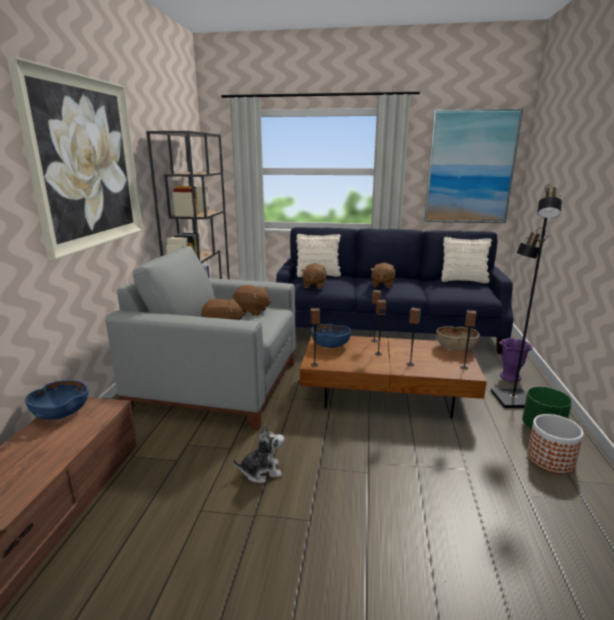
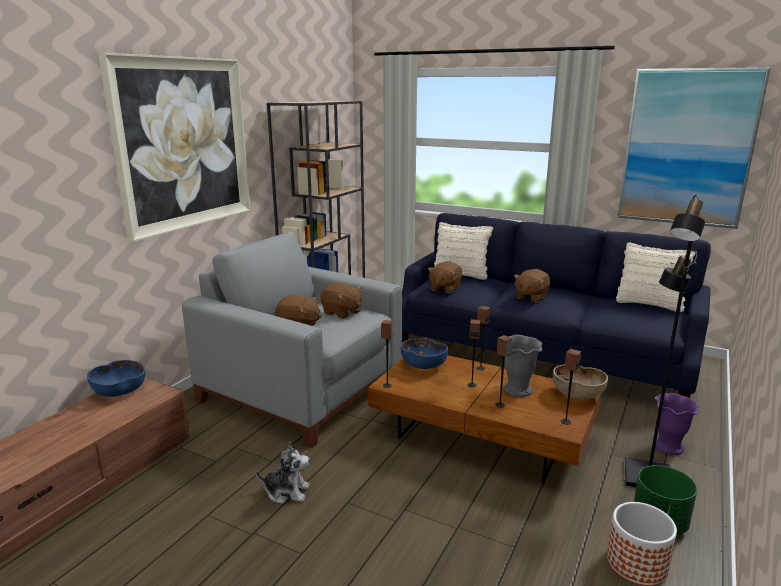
camera: 20 degrees right, 0 degrees up
none -> grey vase [504,335,543,397]

